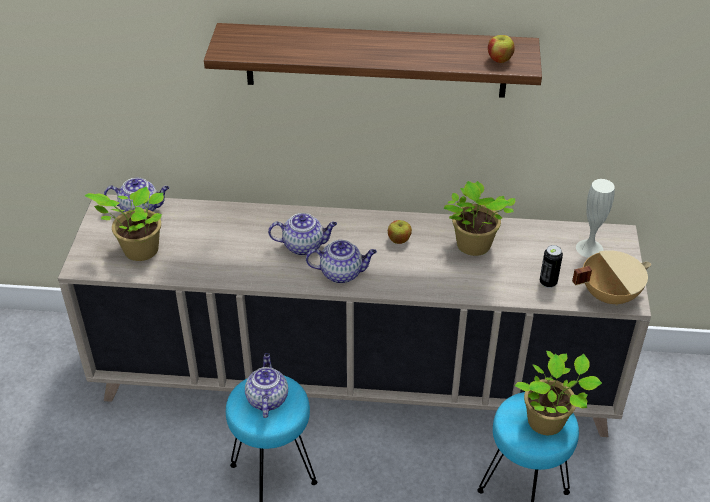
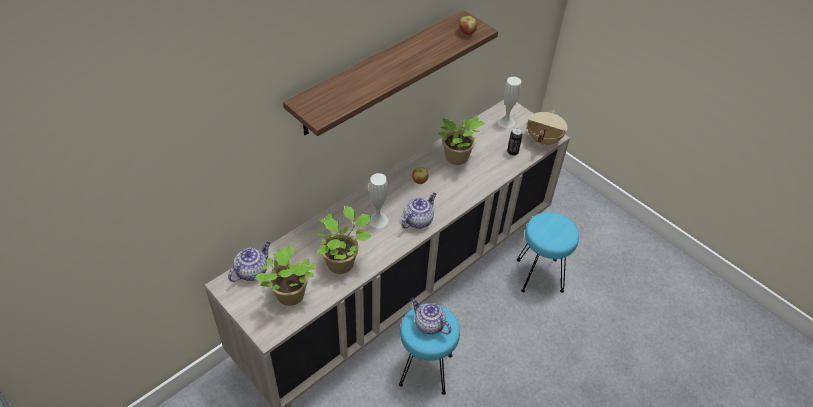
camera: 50 degrees left, 5 degrees up
teapot [268,213,337,256] -> white vase [369,173,388,228]
potted plant [514,351,602,435] -> potted plant moved to [316,206,371,274]

